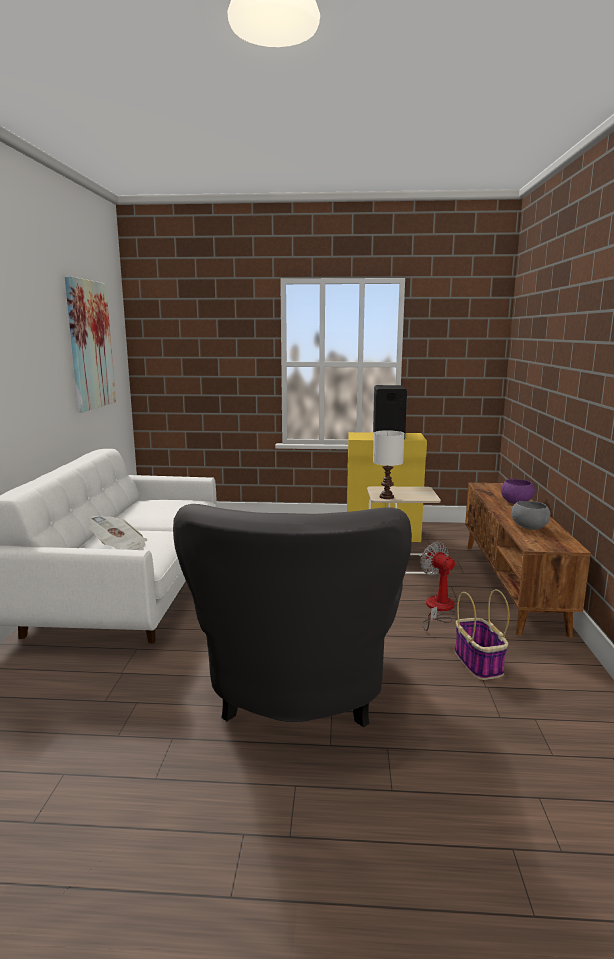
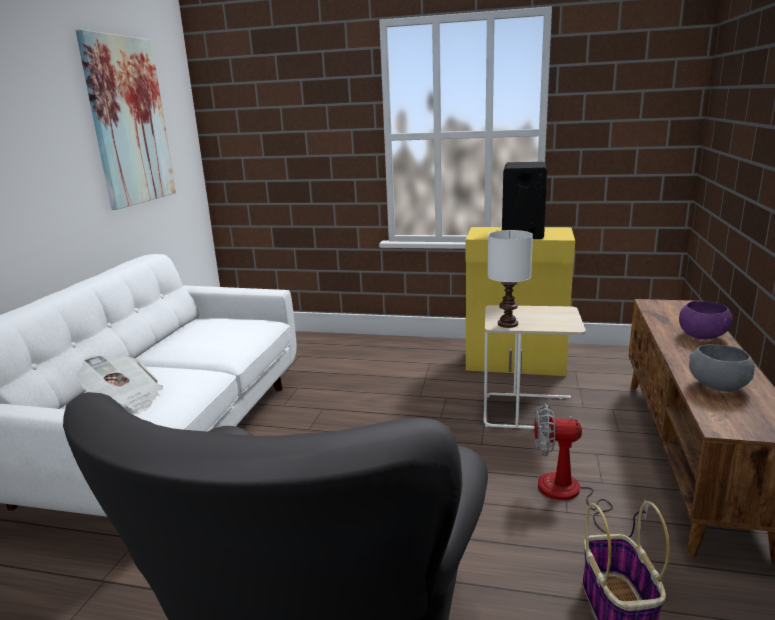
camera: 10 degrees right, 5 degrees up
fan [421,542,456,631] -> fan turned 60 degrees counterclockwise [534,403,648,537]

